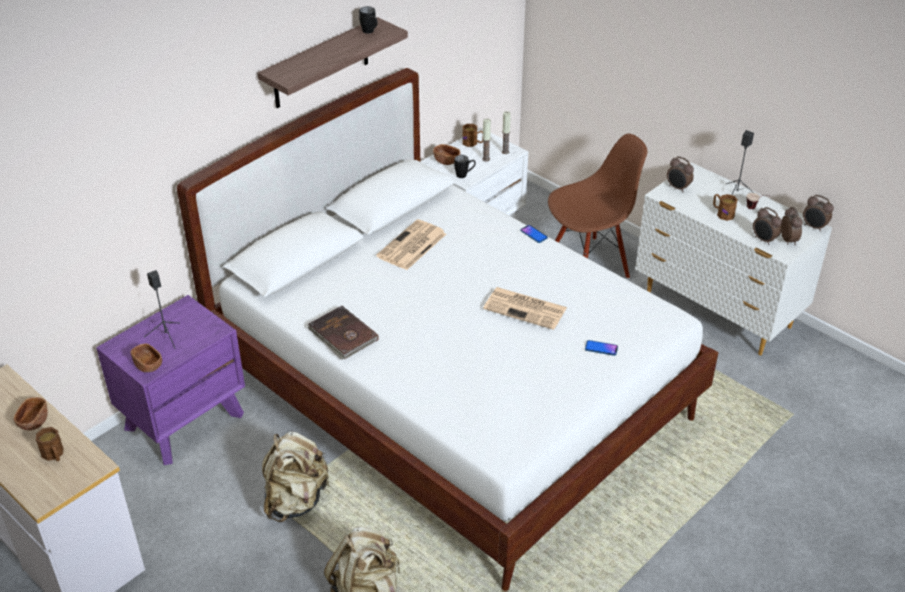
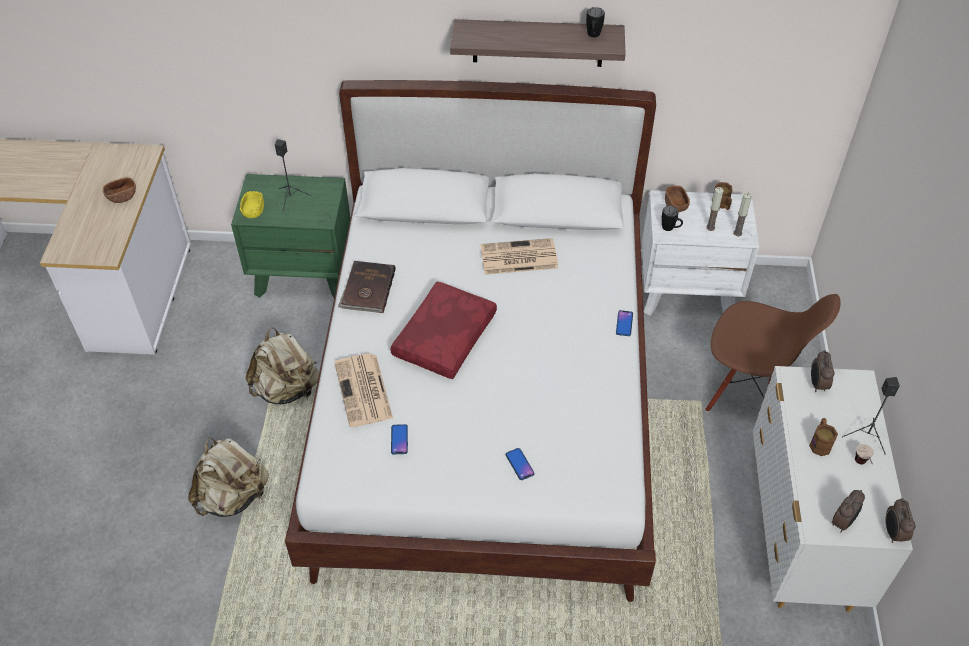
camera: 50 degrees right, 10 degrees up
brown mug [36,427,63,461] -> none
purple nightstand [96,295,245,465] -> green nightstand [231,174,350,298]
brown bowl [130,344,162,372] -> yellow bowl [240,191,264,218]
newspaper [483,287,567,330] -> newspaper moved to [334,353,393,427]
alarm clock [753,207,782,245] -> none
none -> red pillow [390,281,497,379]
none -> phone [391,424,408,454]

